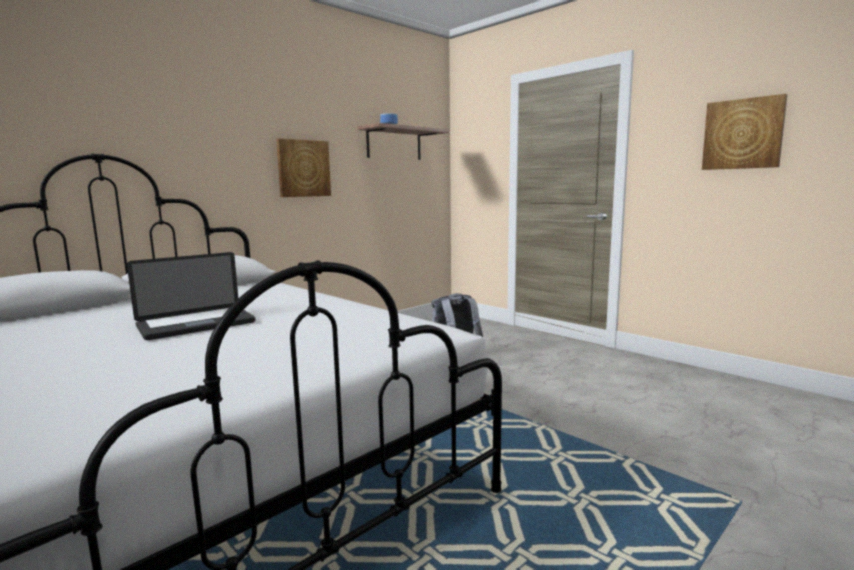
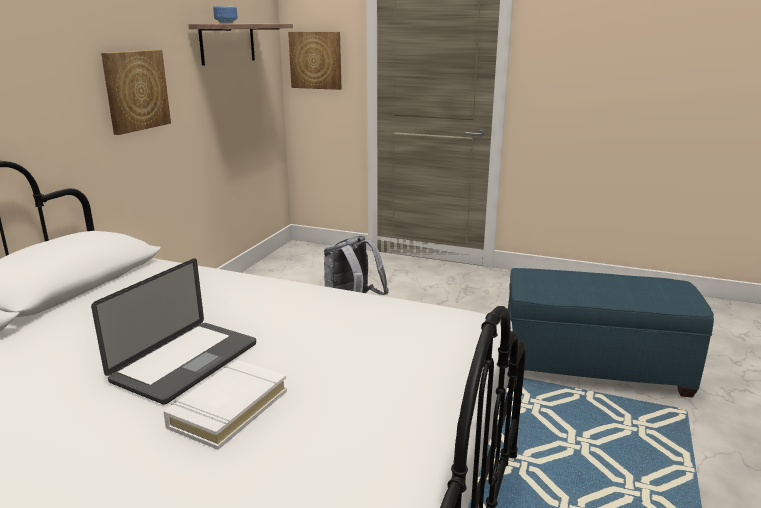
camera: 25 degrees left, 10 degrees up
picture [702,94,788,170] -> picture moved to [288,32,342,90]
none -> white book [163,360,287,450]
none -> blue ottoman [508,268,714,398]

